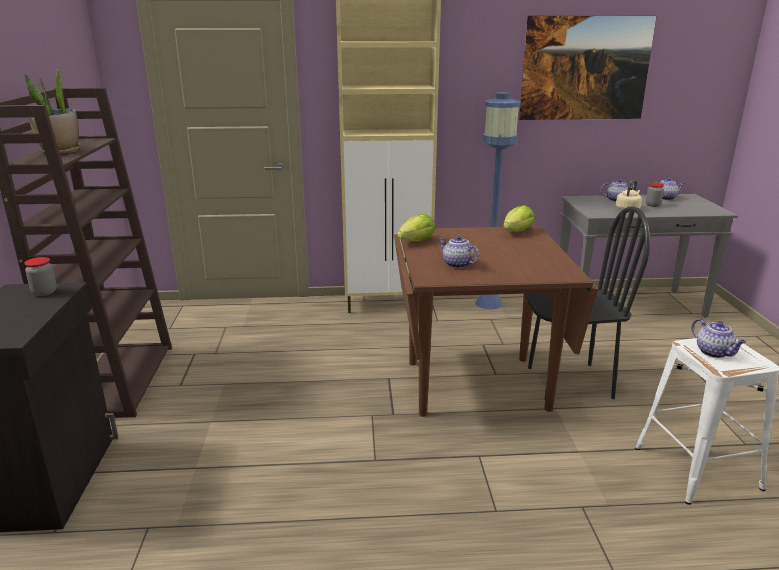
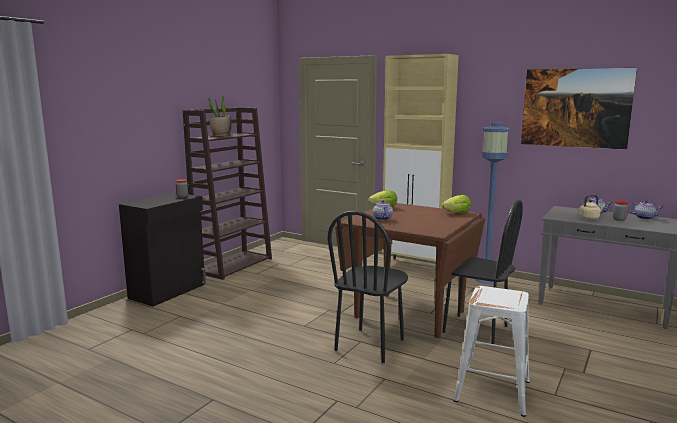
camera: 35 degrees right, 10 degrees down
teapot [691,319,746,358] -> none
none -> black chair [328,211,408,363]

